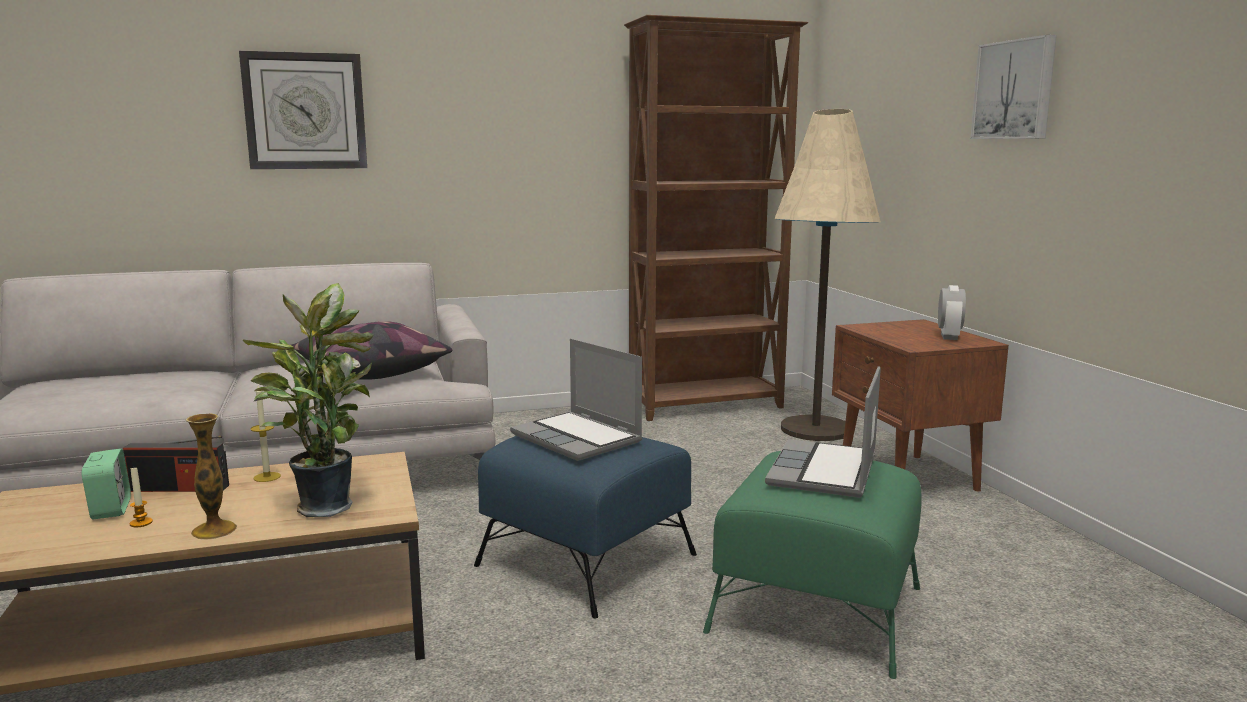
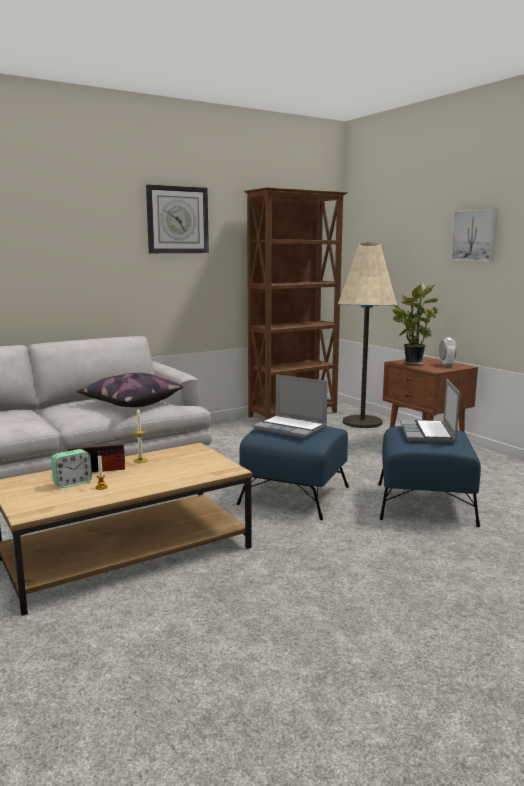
camera: 15 degrees left, 0 degrees up
alarm clock [82,449,131,520] -> alarm clock turned 90 degrees clockwise [51,449,92,488]
vase [185,414,237,540] -> none
wall clock [239,51,367,169] -> wall clock moved to [146,184,209,253]
potted plant [242,283,374,517] -> potted plant moved to [392,283,438,365]
green ottoman [703,451,922,679] -> blue ottoman [378,426,481,527]

